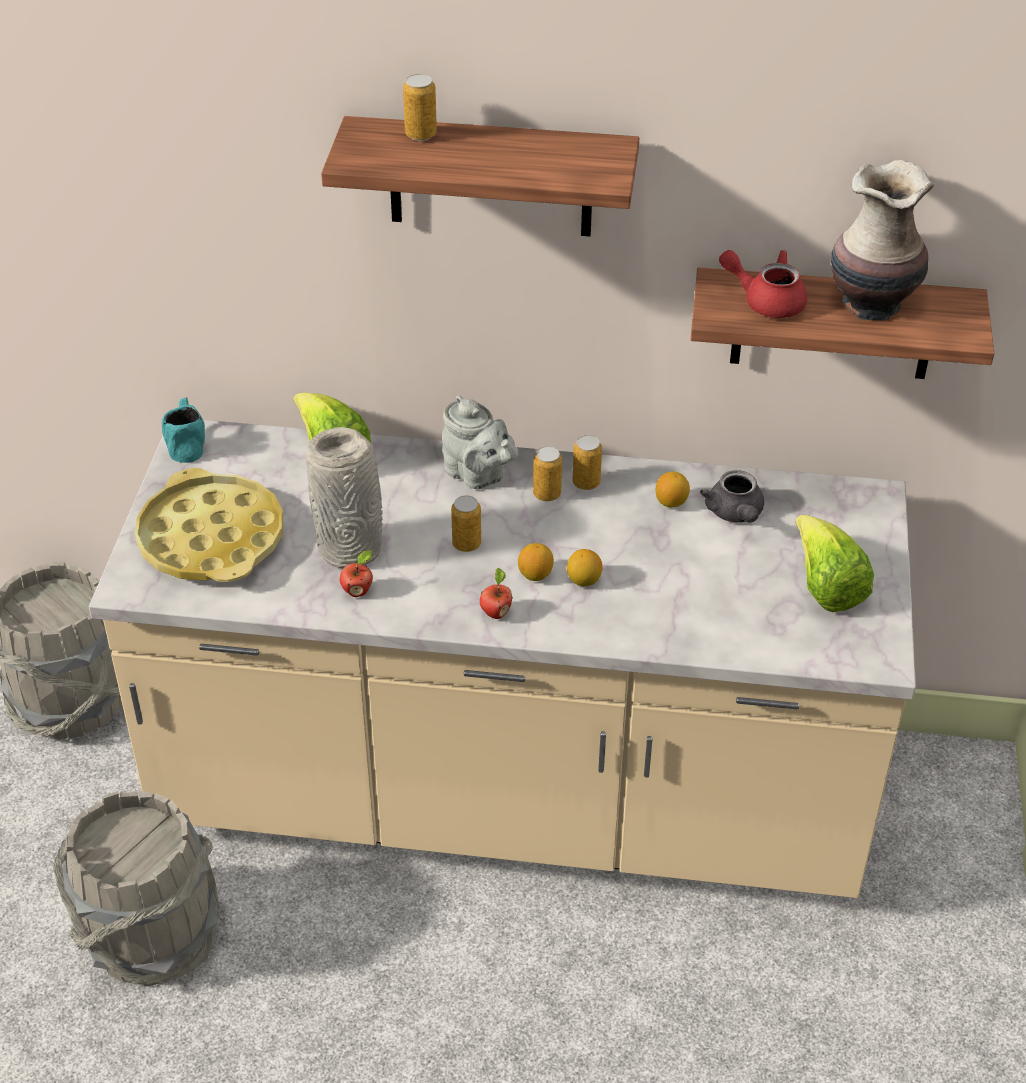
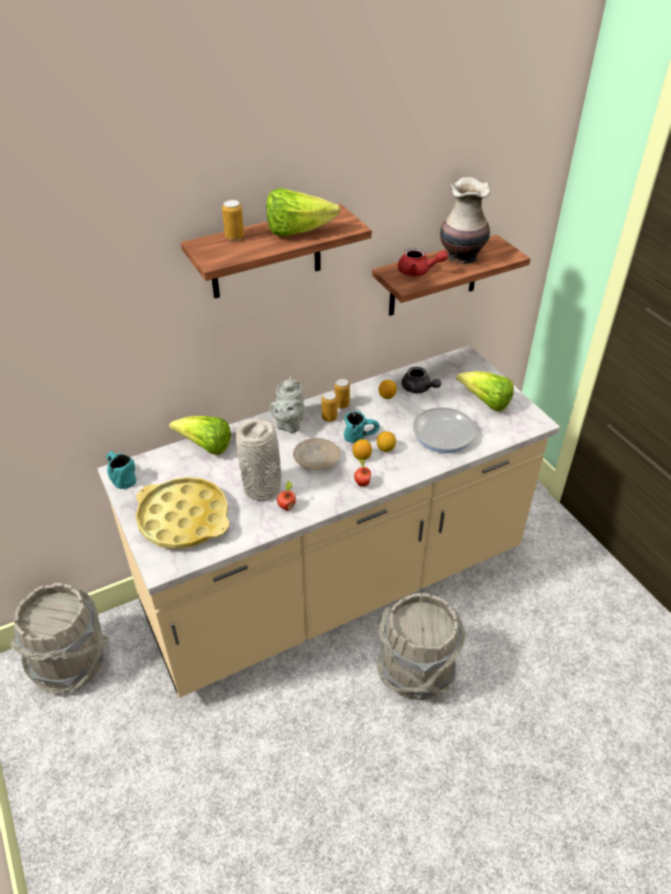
camera: 35 degrees left, 0 degrees up
grey bucket [53,791,219,987] -> grey bucket moved to [377,593,466,701]
grey teapot [442,395,518,490] -> grey teapot turned 90 degrees clockwise [270,377,305,433]
can [451,496,481,552] -> beige plate [293,438,340,470]
red teapot [719,250,807,318] -> red teapot turned 150 degrees counterclockwise [398,248,448,276]
none -> lettuce [267,188,340,236]
none -> turquoise mug [344,411,380,443]
none -> frying pan [399,394,476,453]

